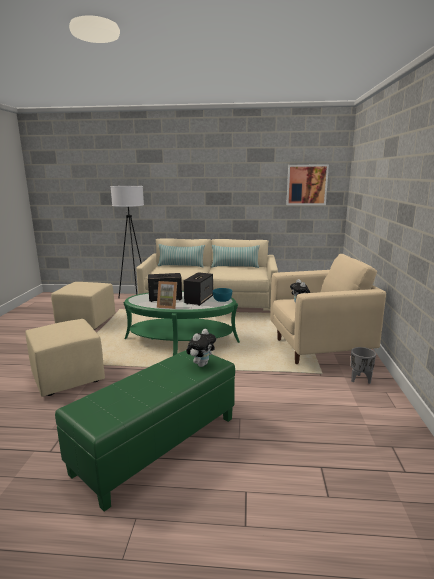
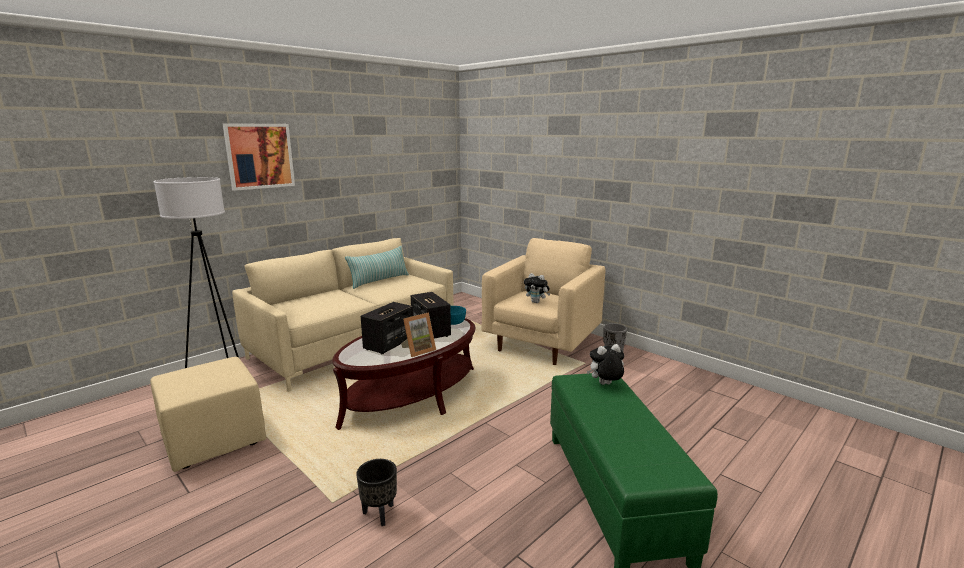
camera: 50 degrees left, 0 degrees up
beige ottoman [25,319,105,397] -> black planter [356,459,397,526]
green coffee table [123,291,240,356] -> brown coffee table [332,318,475,430]
pillow [158,244,205,268] -> none
plush toy [186,329,216,367] -> plush toy turned 90 degrees counterclockwise [587,344,624,385]
picture [286,164,329,205] -> picture moved to [222,123,295,191]

